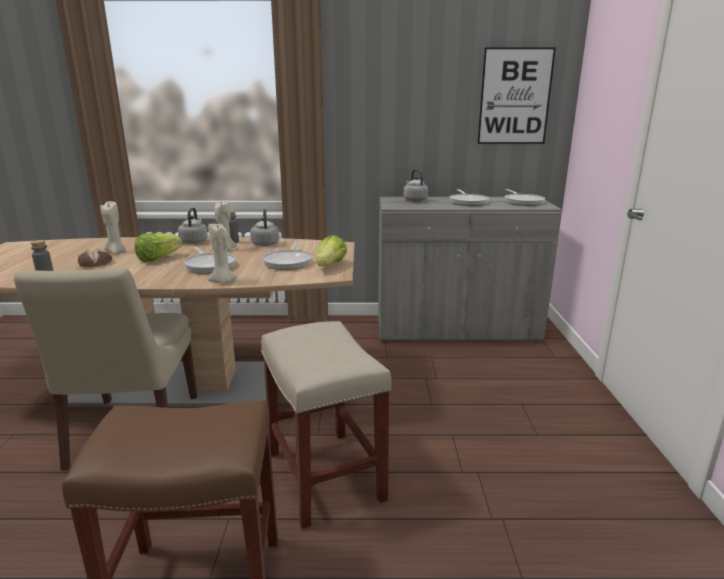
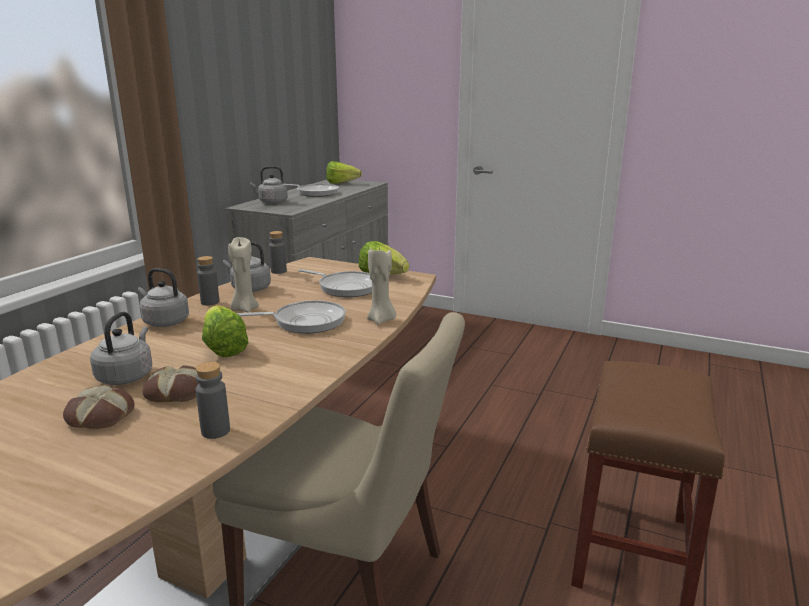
camera: 65 degrees left, 0 degrees up
beige candle [100,201,126,253] -> grey kettle [90,312,152,385]
beige stool [261,321,391,529] -> none
picture [477,47,556,144] -> none
frying pan [505,189,545,206] -> lettuce [326,161,362,184]
none -> bread [63,385,135,429]
none -> grey bottle [269,231,287,274]

